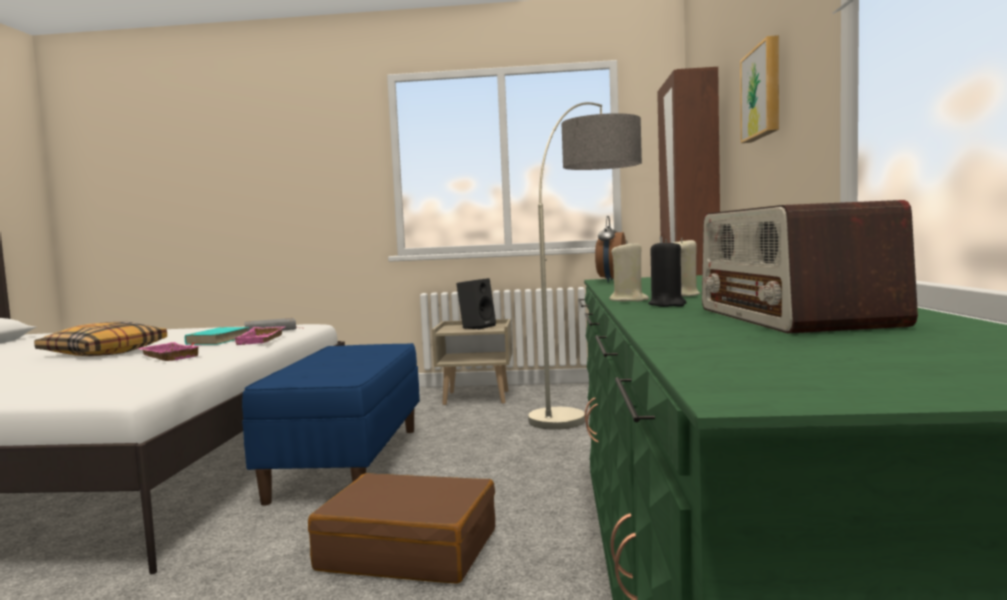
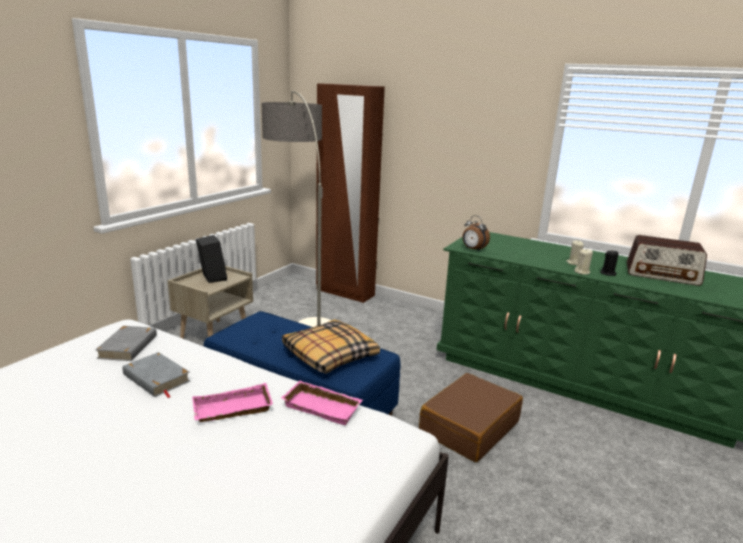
camera: 65 degrees left, 15 degrees up
pillow [34,322,167,356] -> pillow moved to [282,319,380,374]
turquoise book [185,327,249,346] -> grey book [123,352,190,398]
pink tray [233,326,285,345] -> pink tray moved to [281,381,363,425]
picture [740,35,779,143] -> none

